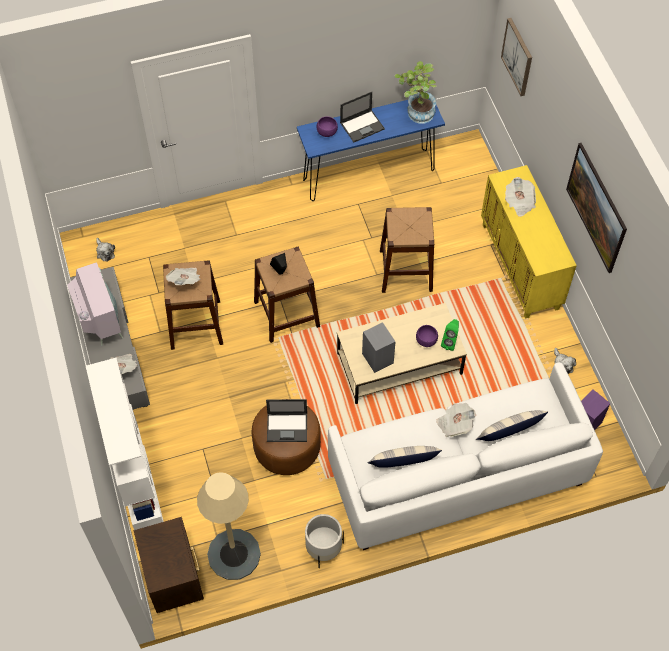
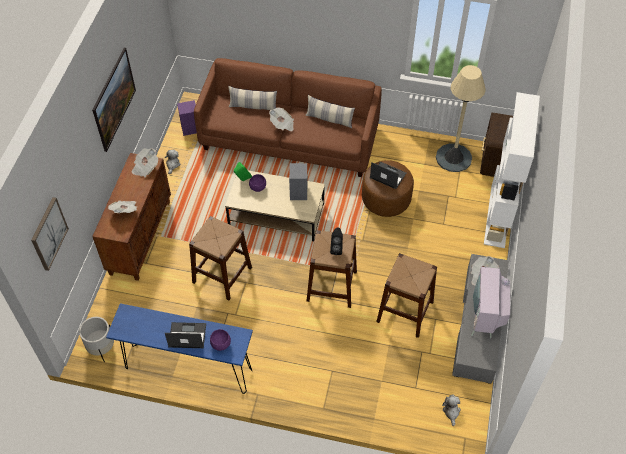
camera: 150 degrees left, 5 degrees down
newspaper [166,268,200,285] -> newspaper moved to [132,148,158,177]
white planter [305,514,344,568] -> white planter moved to [79,317,114,362]
white sofa [328,362,603,550] -> brown sofa [194,58,382,177]
potted plant [395,61,437,124] -> none
yellow cabinet [481,165,577,319] -> brown cabinet [92,153,171,281]

